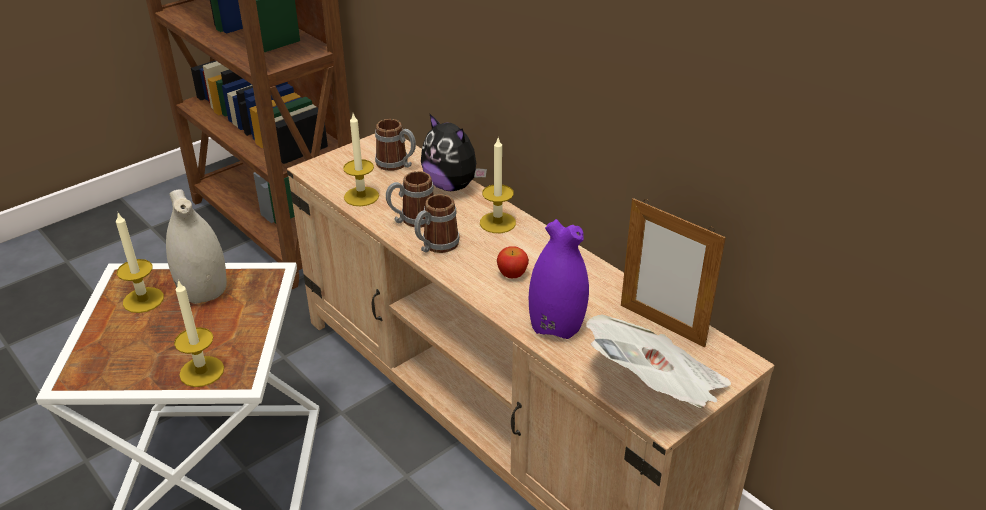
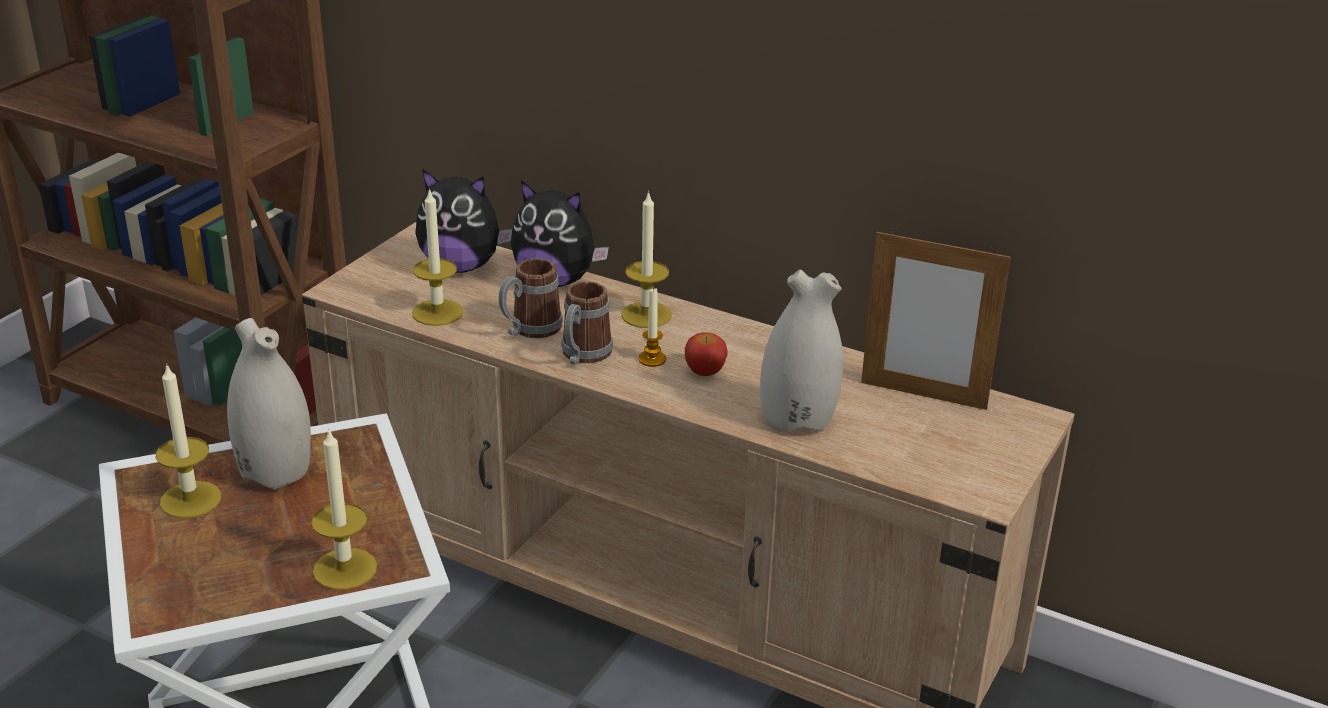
camera: 20 degrees left, 5 degrees down
mug [375,119,416,171] -> plush toy [415,170,512,273]
purple vase [529,219,589,339] -> white vase [760,270,844,432]
newspaper [586,314,731,408] -> none
none -> candle [638,287,666,367]

